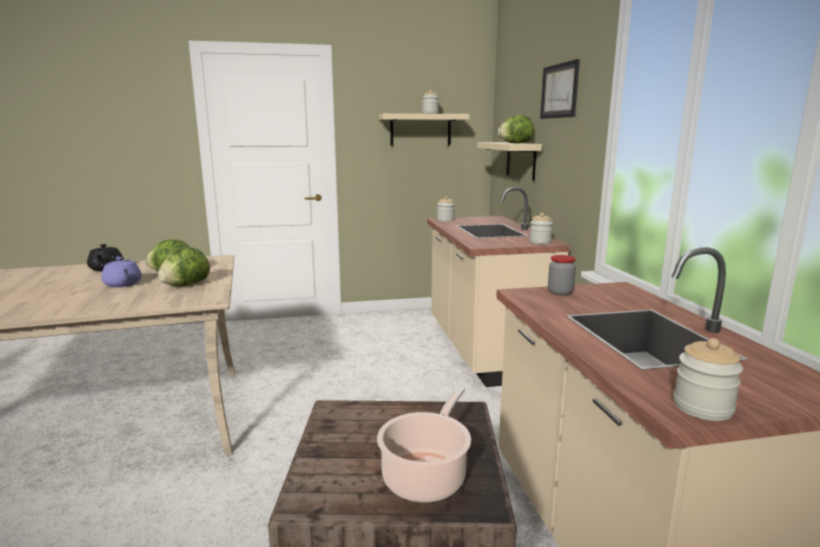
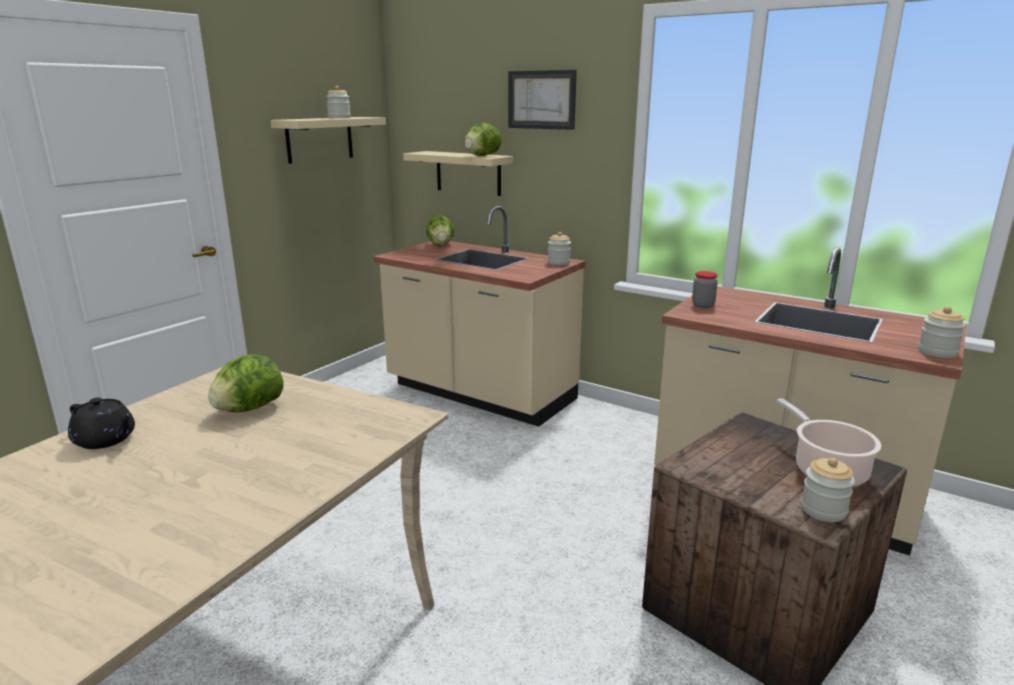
camera: 45 degrees left, 5 degrees up
purple teapot [101,257,142,288] -> none
lettuce [158,247,210,287] -> lettuce moved to [426,215,454,246]
jar [437,196,455,222] -> jar moved to [801,458,855,522]

